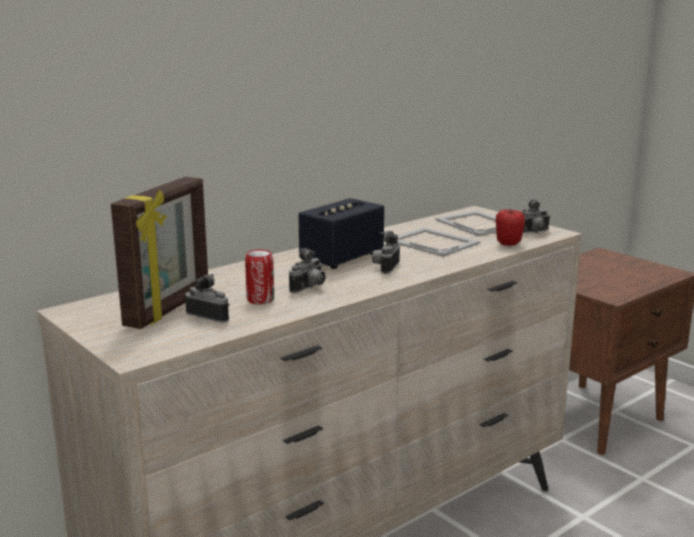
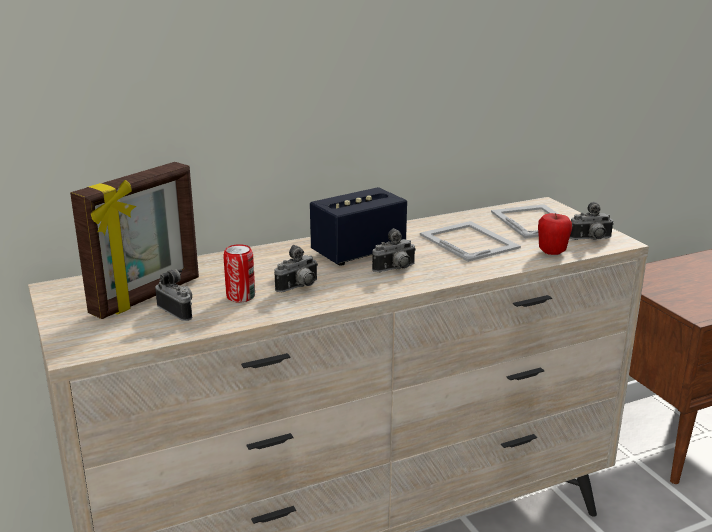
camera: 15 degrees right, 5 degrees up
camera [372,231,400,274] -> camera turned 150 degrees counterclockwise [372,228,416,272]

